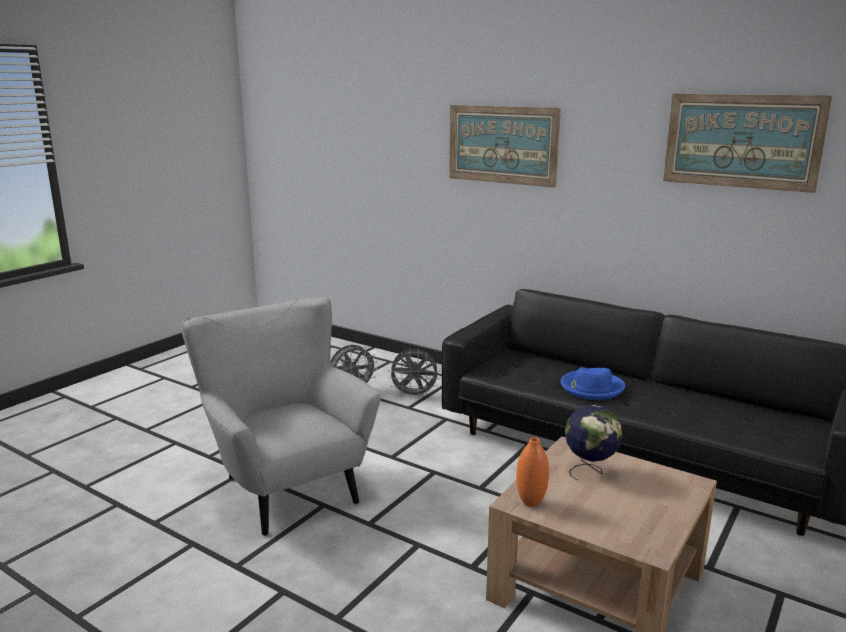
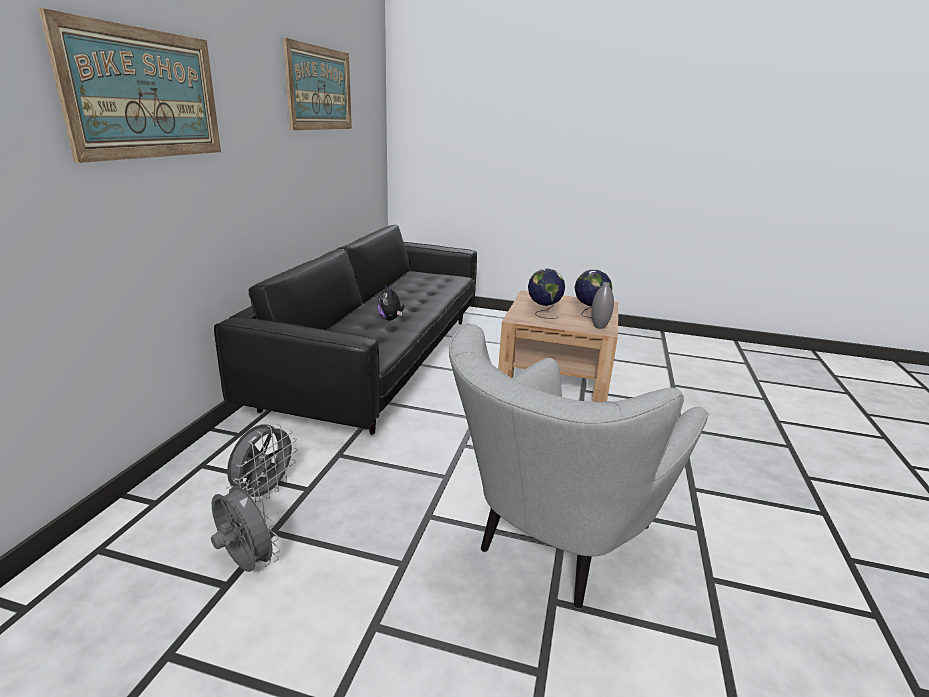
camera: 110 degrees left, 5 degrees up
grey fan [388,349,440,398] -> grey fan turned 45 degrees clockwise [227,423,298,502]
orange vase [516,437,549,507] -> grey vase [591,282,614,329]
blue hat [561,367,625,400] -> plush toy [377,284,405,320]
none -> globe [575,270,612,318]

